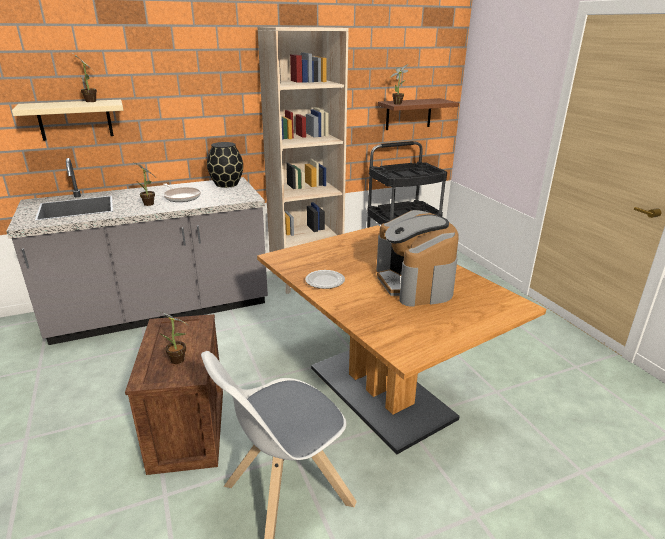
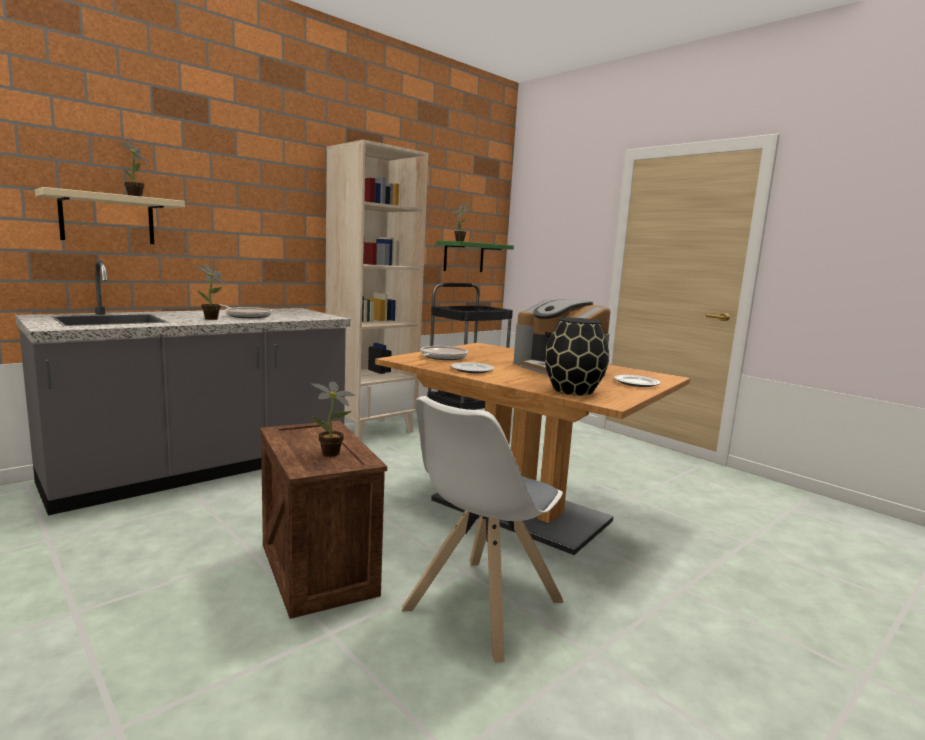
camera: 20 degrees left, 15 degrees down
black vase [207,142,243,188] -> black vase moved to [545,317,609,395]
brown shelf [378,98,459,130] -> green shelf [437,241,514,272]
none -> frying pan [421,346,468,360]
none -> plate [614,375,661,387]

